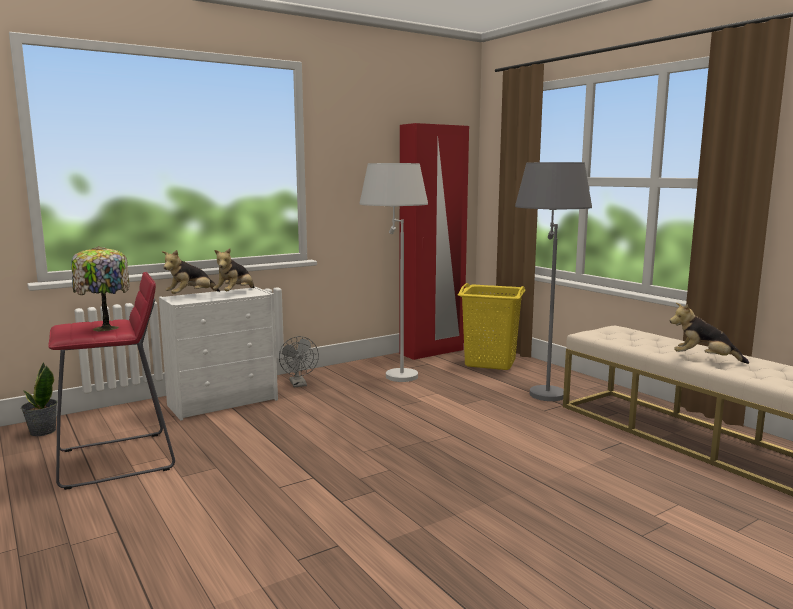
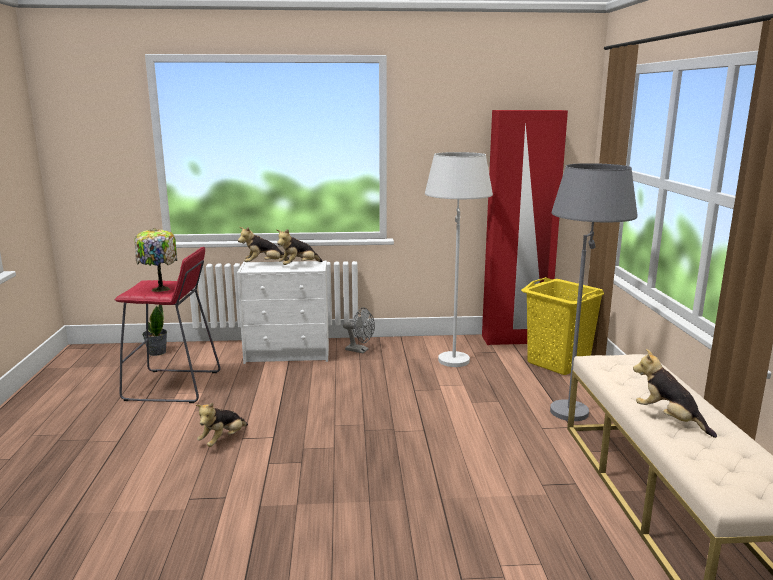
camera: 30 degrees right, 5 degrees up
grey fan [279,336,319,387] -> grey fan turned 75 degrees counterclockwise [343,307,375,353]
none -> plush toy [196,403,248,447]

